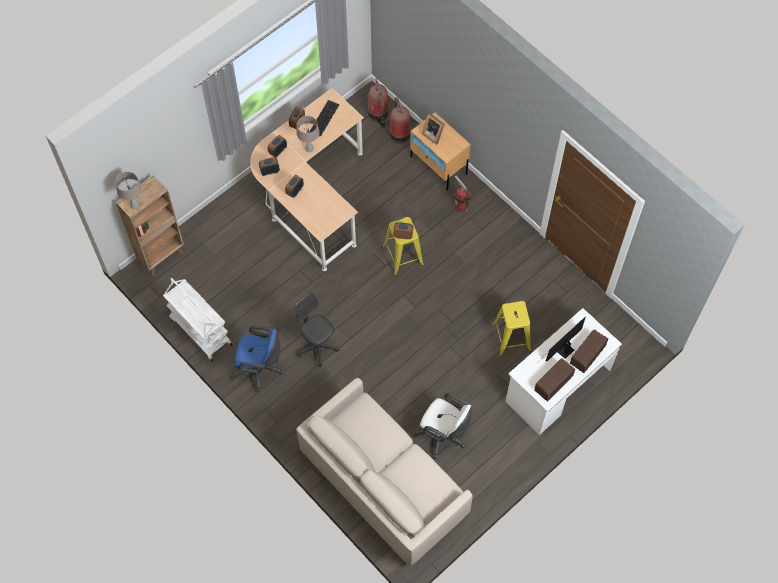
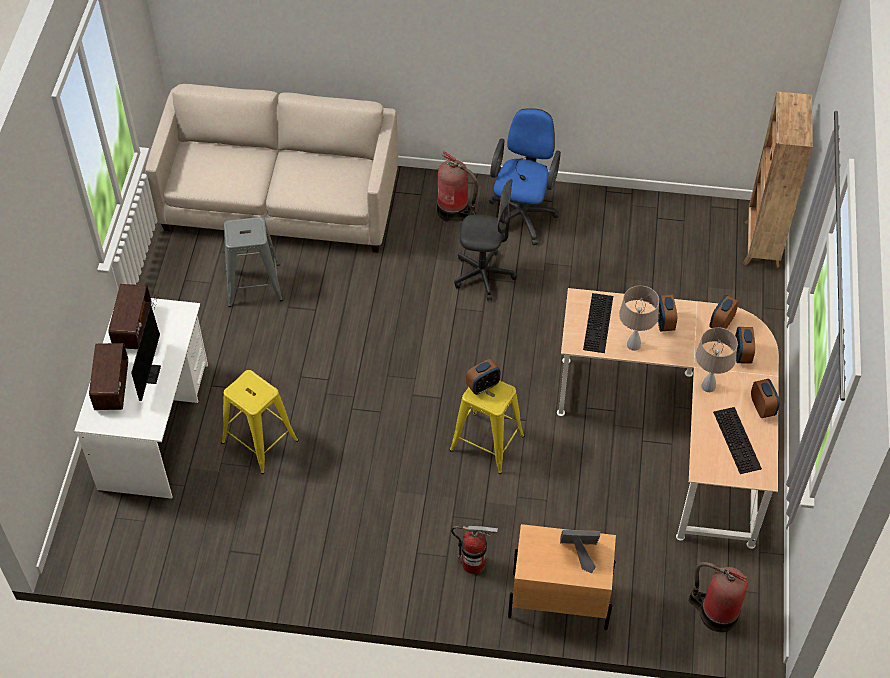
camera: 140 degrees right, 10 degrees down
beige table lamp [115,172,142,209] -> beige table lamp moved to [619,286,659,351]
white cart [163,278,232,361] -> none
blue office chair [231,325,284,392] -> blue office chair turned 135 degrees clockwise [489,109,561,245]
fire extinguisher [390,97,410,144] -> fire extinguisher moved to [437,151,478,223]
white office chair [412,393,472,458] -> grey stool [224,217,283,307]
none -> keyboard [583,293,613,353]

